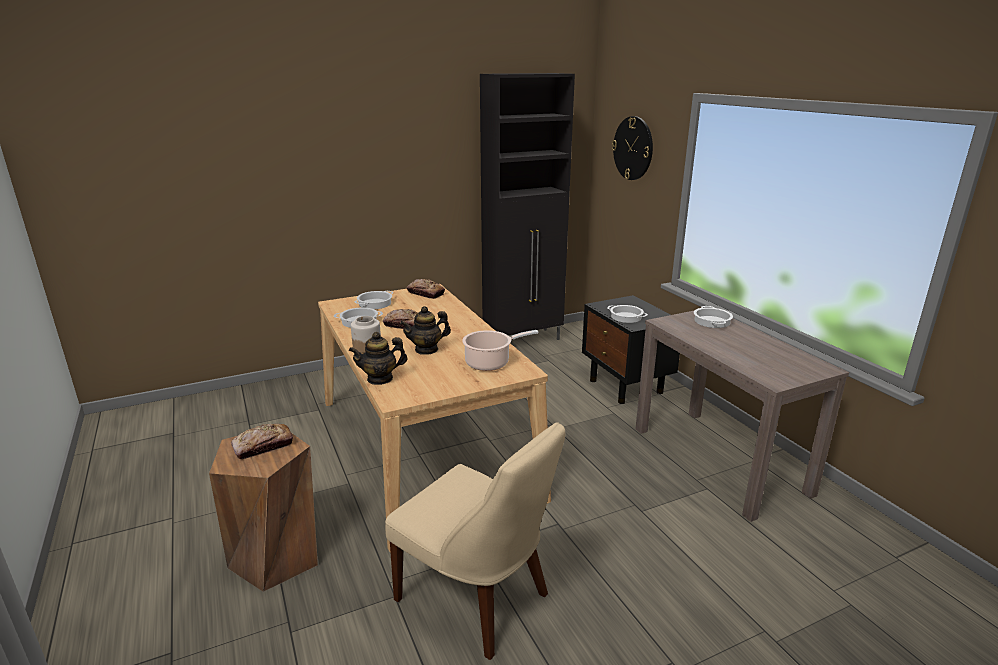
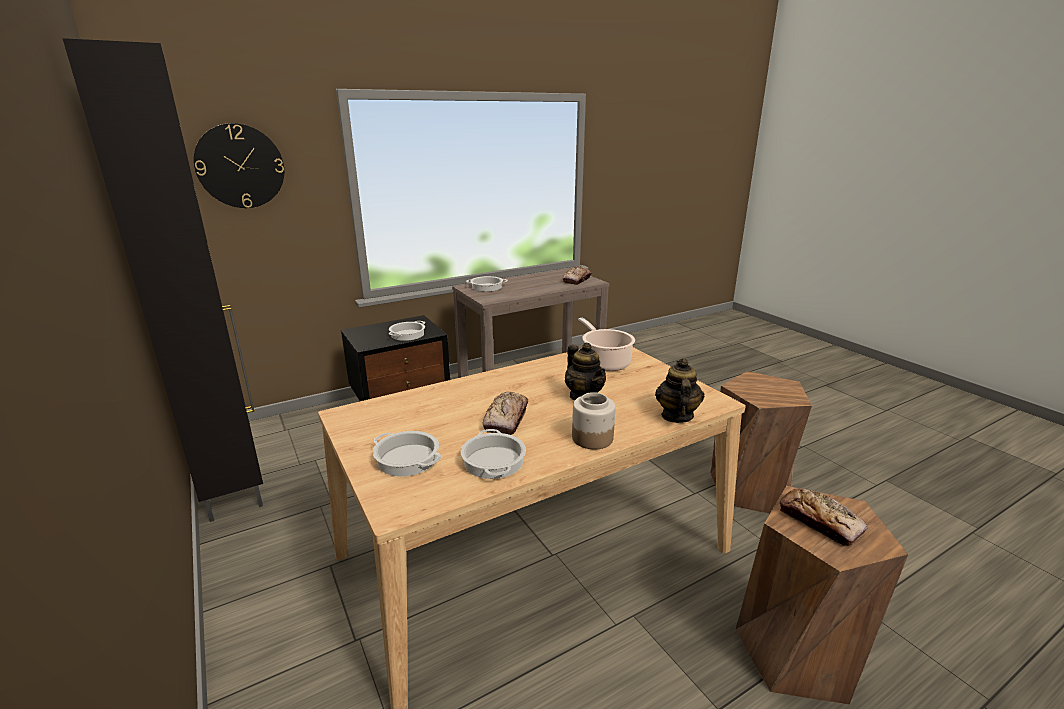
camera: 95 degrees left, 0 degrees up
teapot [349,332,407,385] -> teapot turned 150 degrees counterclockwise [655,358,704,423]
beige chair [385,422,565,660] -> brown stool [710,371,812,514]
bread [407,279,445,299] -> bread moved to [562,266,591,285]

